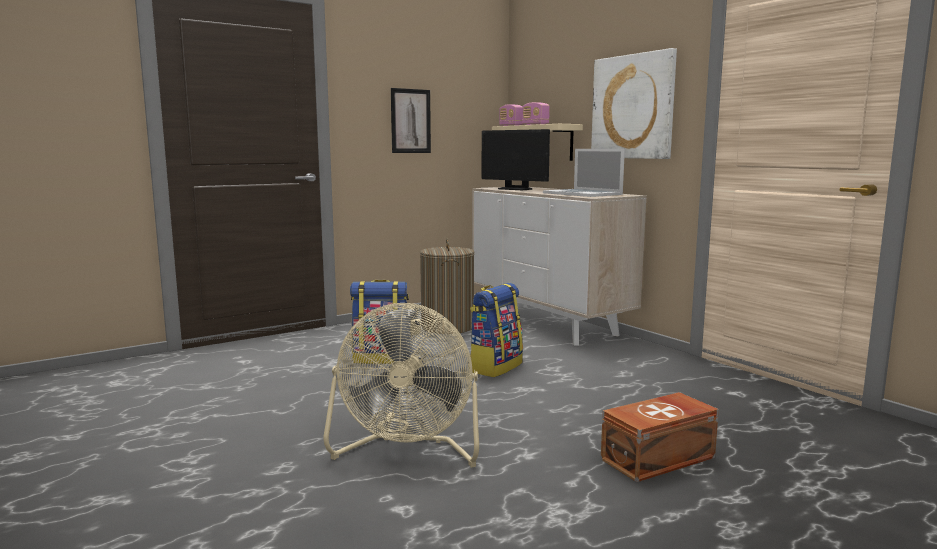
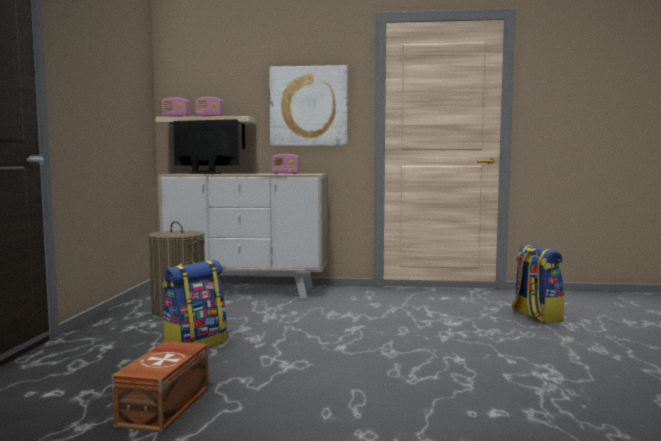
camera: 50 degrees left, 5 degrees down
beige fan [323,303,479,468] -> none
picture [391,88,431,153] -> none
backpack [468,283,523,377] -> backpack moved to [512,244,564,323]
monitor [482,129,550,190] -> monitor turned 150 degrees counterclockwise [173,119,239,174]
laptop [543,149,625,197] -> radio [271,154,299,174]
brown storage box [601,392,719,482] -> brown storage box moved to [111,341,209,432]

